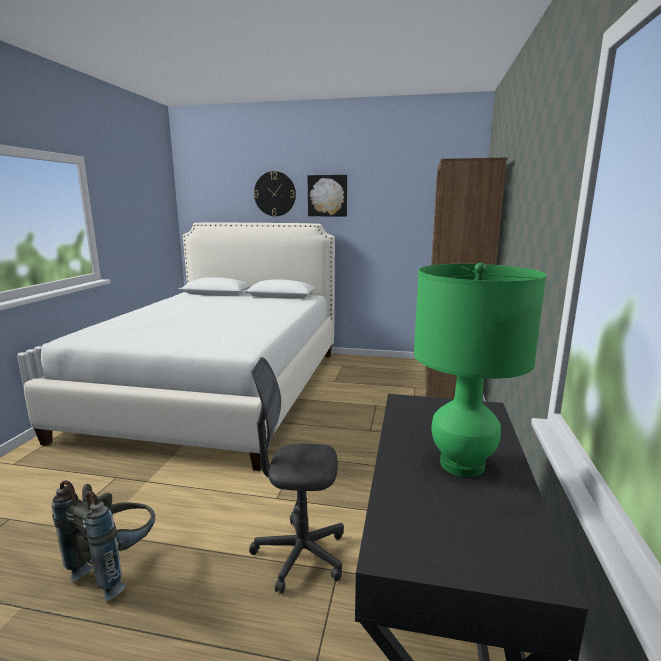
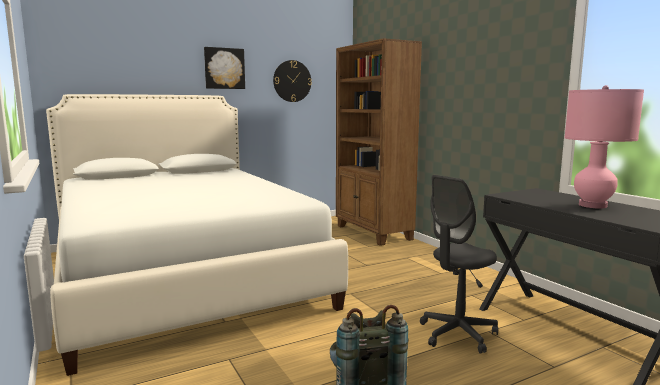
camera: 40 degrees left, 5 degrees down
wall clock [254,171,296,216] -> wall clock moved to [273,60,312,102]
green table lamp [414,263,546,478] -> pink table lamp [564,85,644,209]

